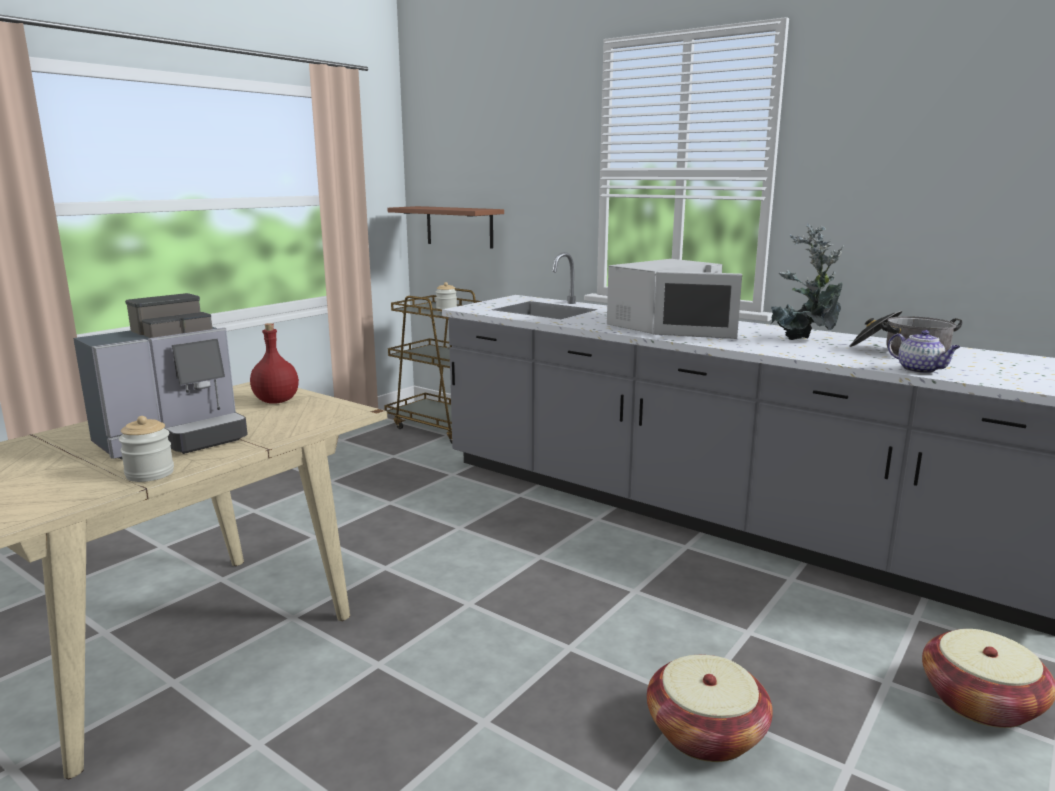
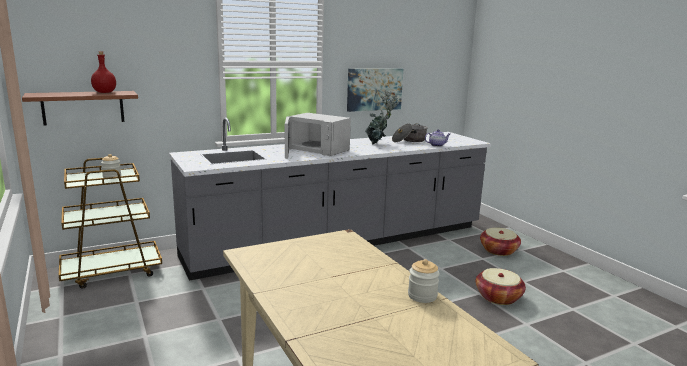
camera: 65 degrees left, 0 degrees up
coffee machine [73,293,248,459] -> none
red bottle [250,323,299,404] -> red bottle moved to [91,51,116,93]
white microwave [607,259,742,339] -> white microwave turned 135 degrees clockwise [285,113,351,159]
none -> picture [347,68,403,112]

